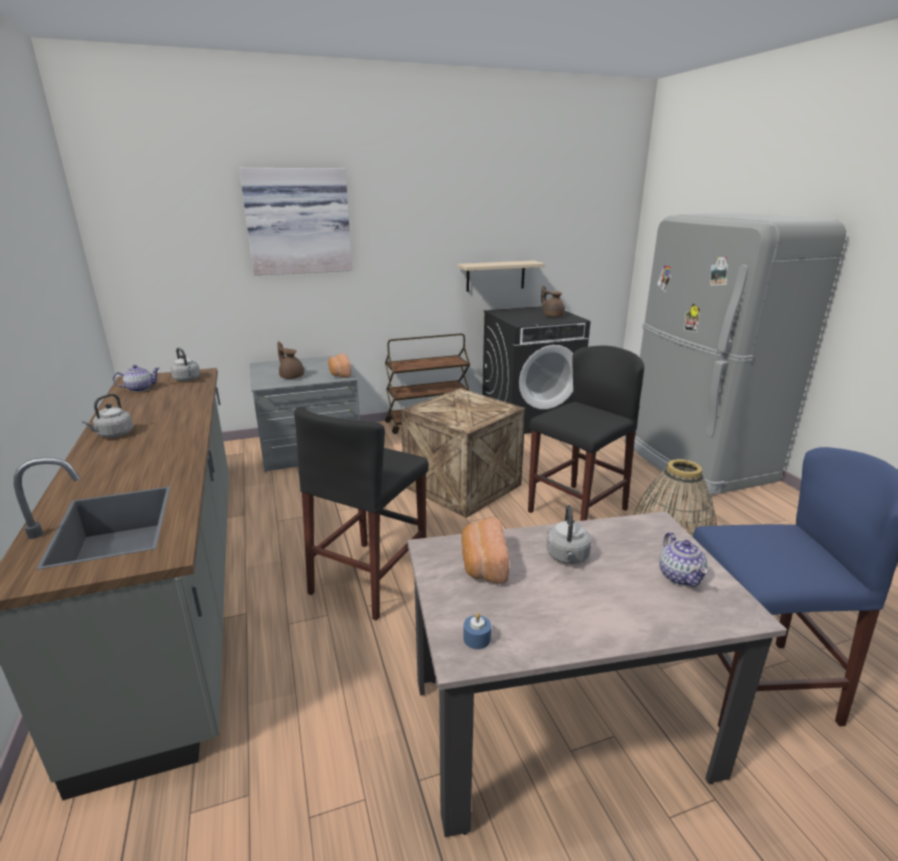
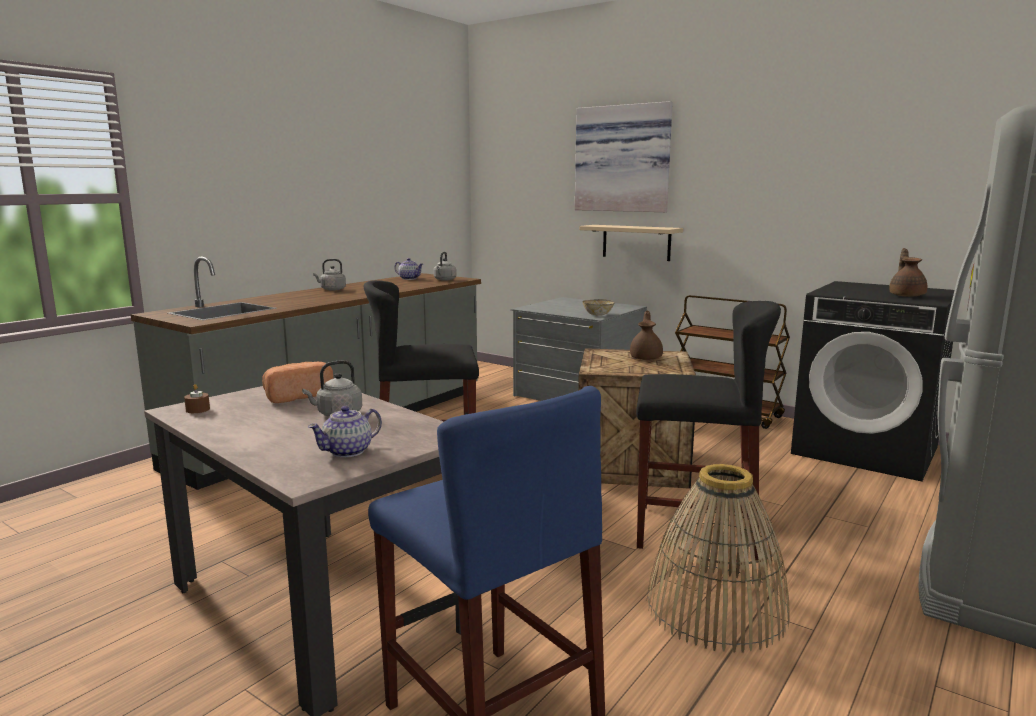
camera: 55 degrees right, 10 degrees down
brown teapot [277,342,304,379] -> brown teapot moved to [630,310,663,360]
bread [328,354,351,378] -> bowl [582,299,615,316]
beige shelf [457,260,545,292] -> beige shelf moved to [579,225,683,261]
blue candle [463,613,491,649] -> brown candle [184,384,210,413]

